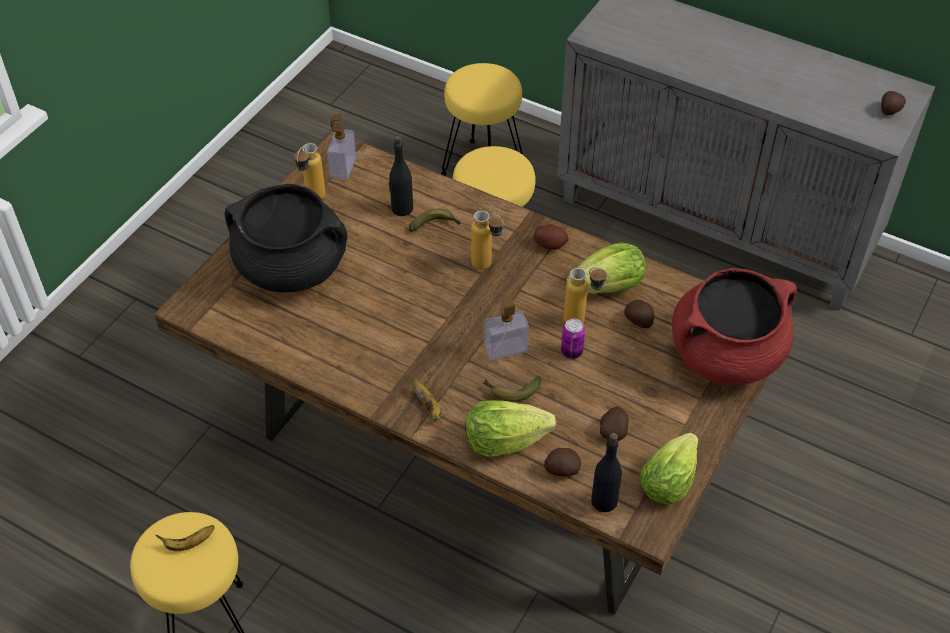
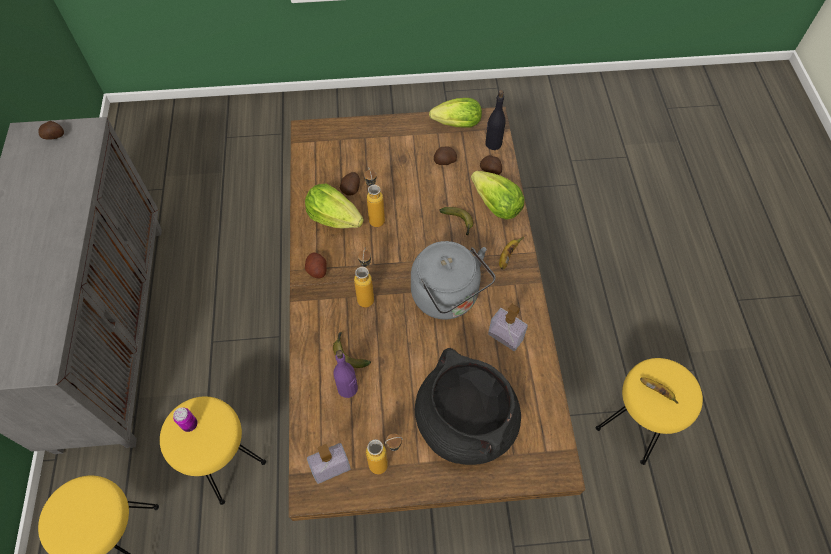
camera: 125 degrees left, 10 degrees up
black bottle [389,136,413,216] -> purple bottle [333,350,358,398]
soap dispenser [484,295,529,360] -> soap dispenser moved to [488,304,528,351]
can [561,319,585,359] -> can moved to [173,407,198,432]
red cooking pot [672,268,797,385] -> none
none -> grey kettle [411,241,496,320]

